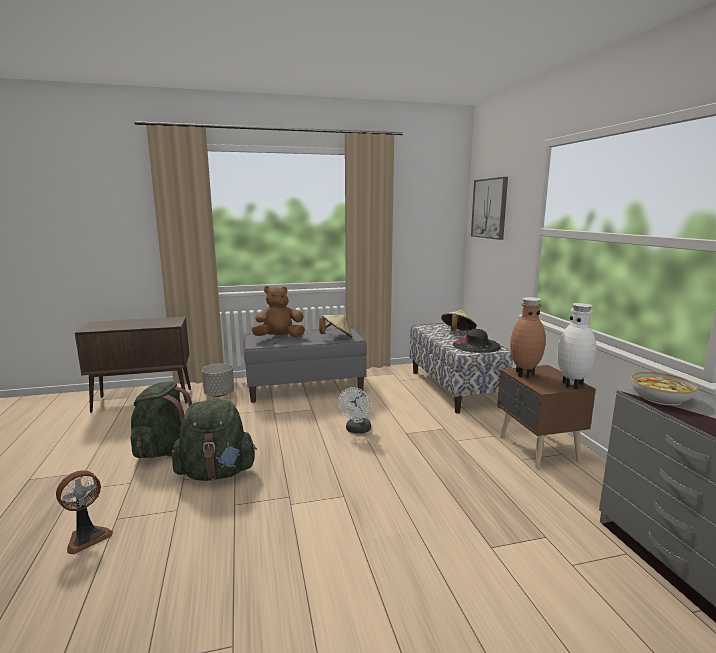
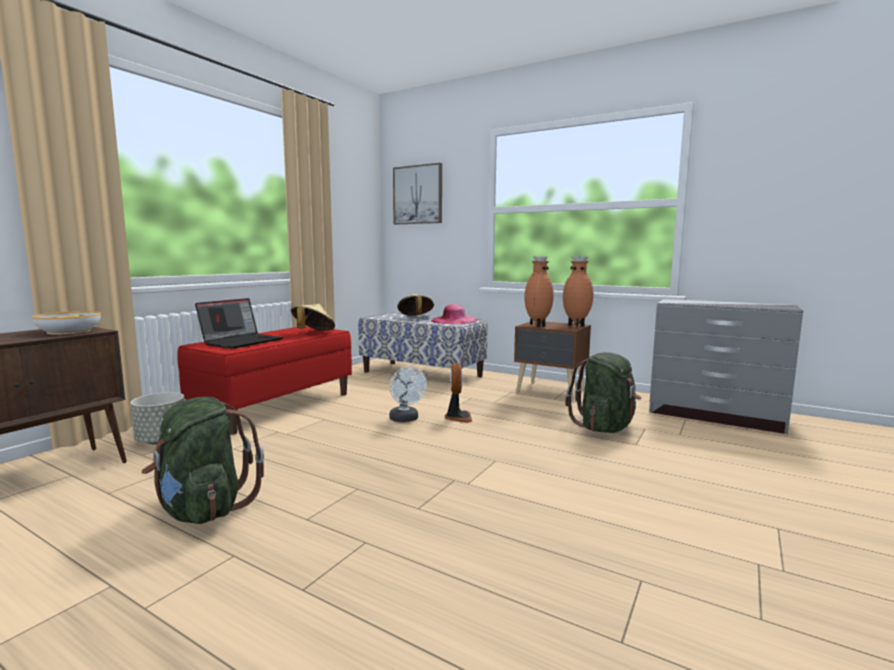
camera: 45 degrees left, 5 degrees down
fan [56,470,113,554] -> fan moved to [445,363,472,423]
green backpack [172,400,257,481] -> green backpack moved to [565,352,641,433]
grey bench [243,327,367,403] -> red bench [177,326,352,435]
brown plush toy [252,286,305,337] -> laptop [195,298,283,349]
black hat [452,329,501,353] -> pink hat [431,304,477,324]
white vase [557,303,596,389] -> brown vase [563,257,593,327]
bowl [631,372,698,406] -> bowl moved to [32,311,101,335]

